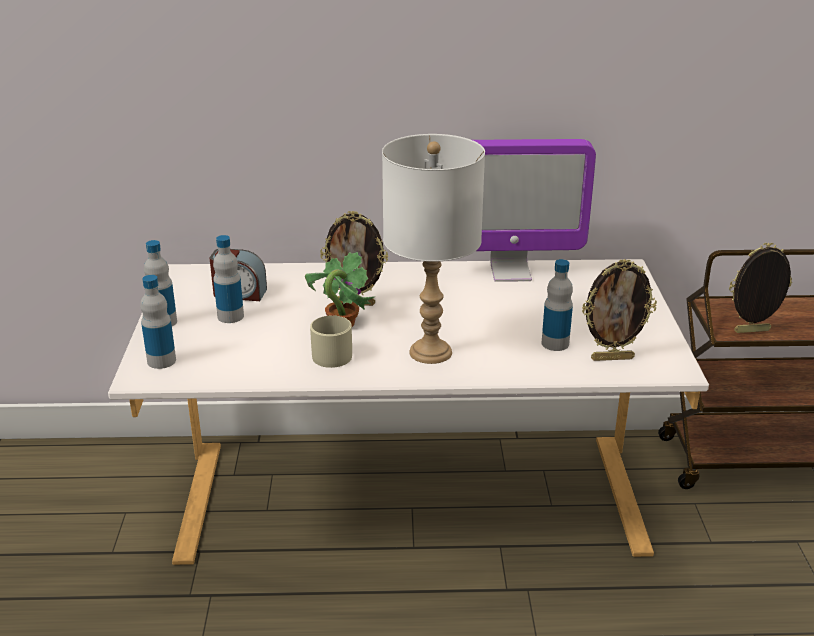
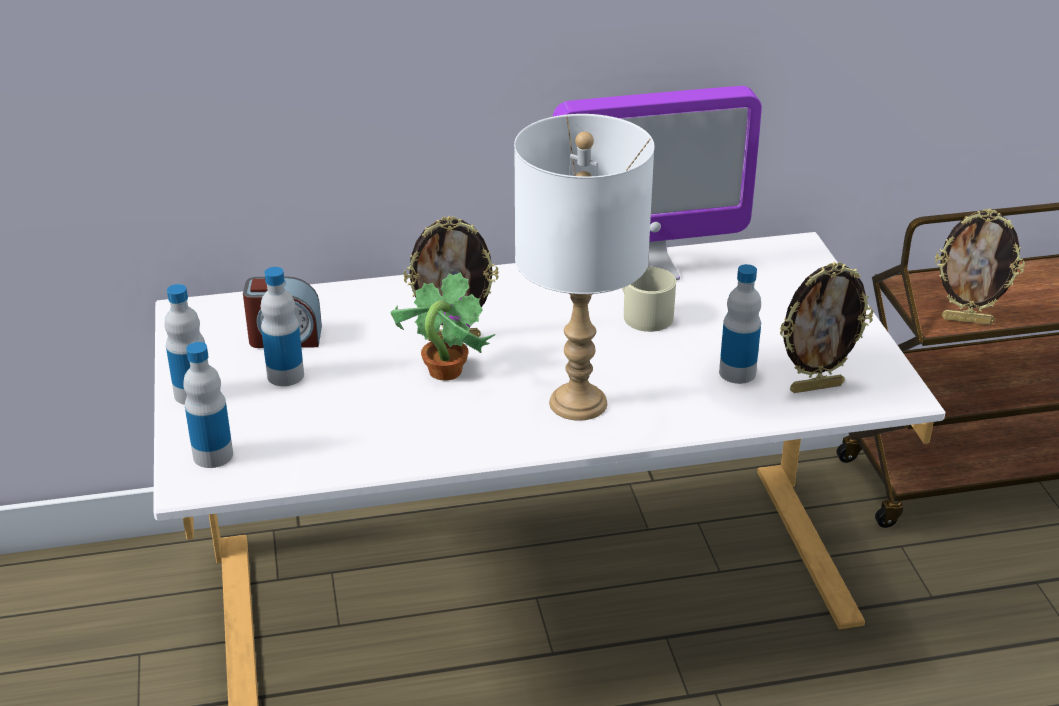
camera: 10 degrees left, 5 degrees up
beige mug [310,315,352,368] -> beige mug moved to [622,267,676,332]
picture frame [729,243,792,333] -> picture frame turned 150 degrees counterclockwise [935,209,1025,325]

